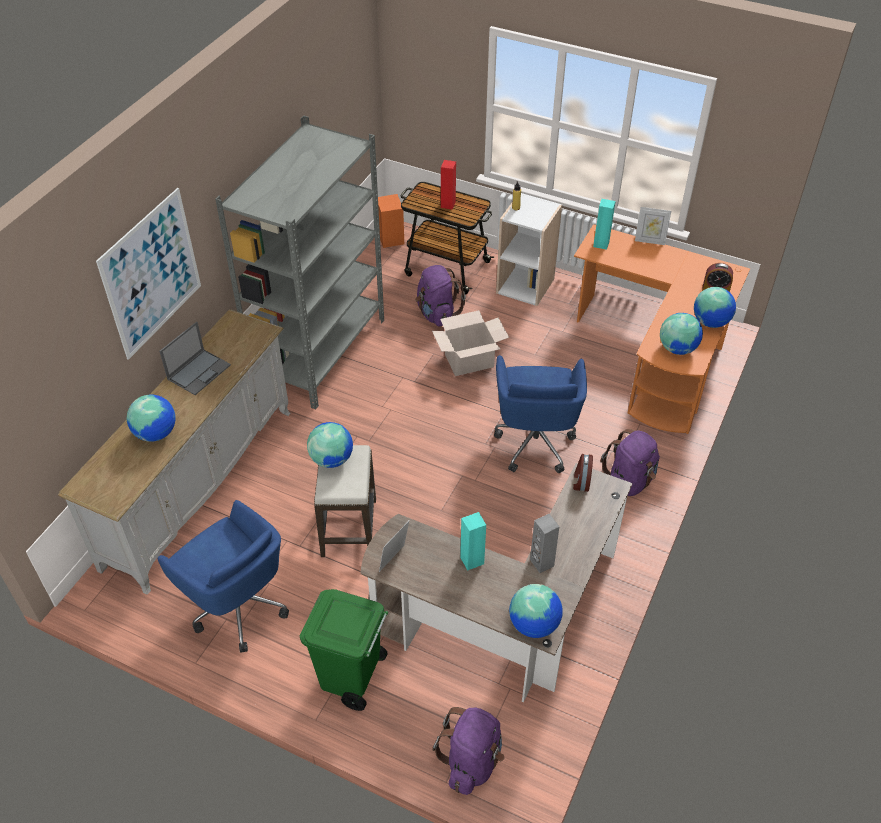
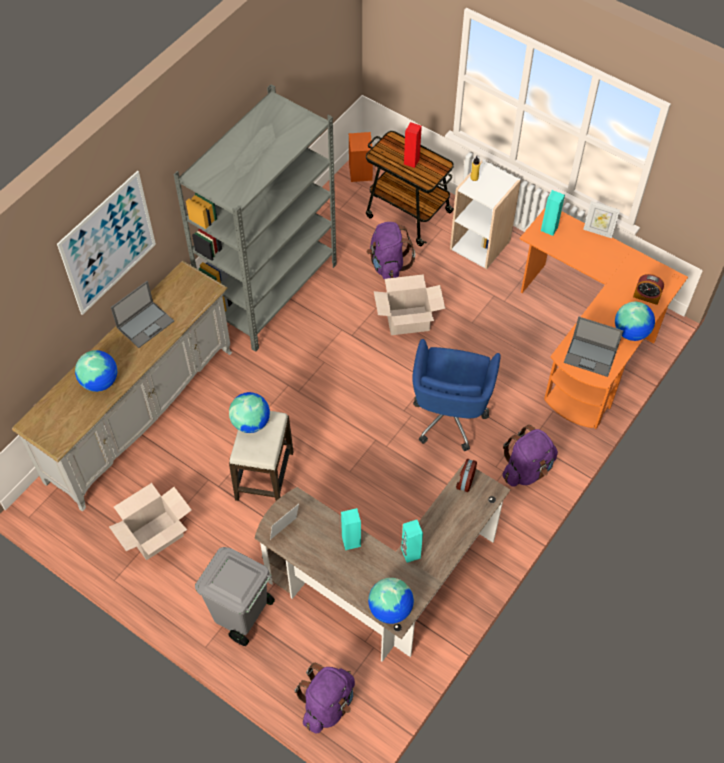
camera: 10 degrees right, 10 degrees up
blue office chair [158,500,289,653] -> cardboard box [109,483,191,560]
green trash can [300,589,388,711] -> grey trash can [195,547,275,646]
grey speaker [530,514,559,573] -> turquoise speaker [401,520,423,563]
globe [660,313,703,355] -> laptop [564,317,624,377]

